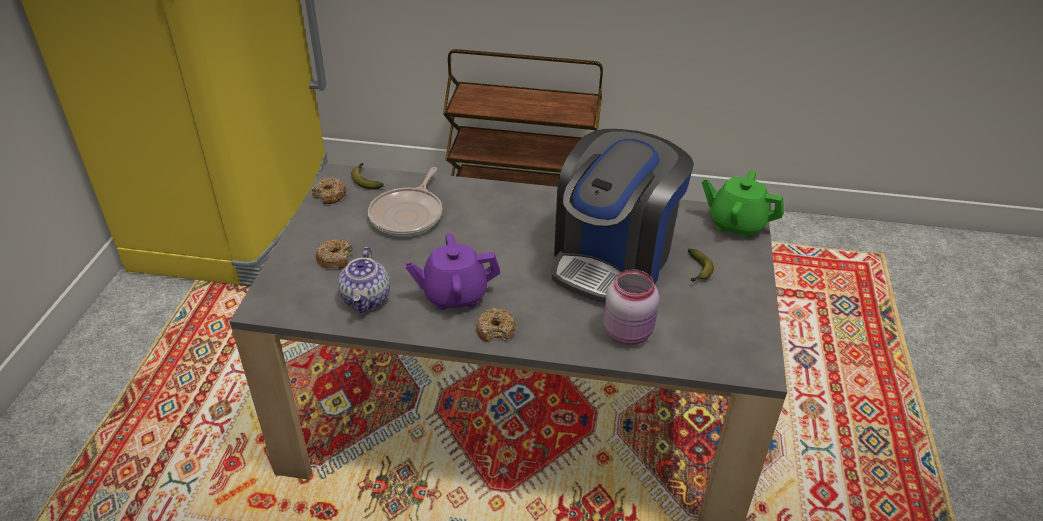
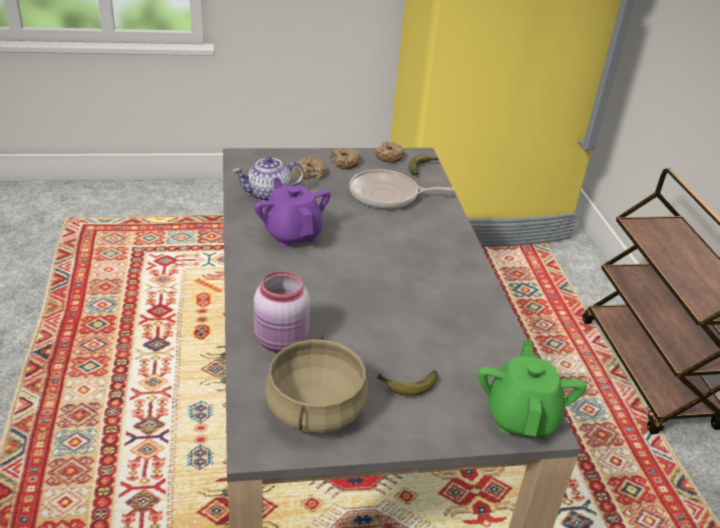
camera: 70 degrees right, 5 degrees down
donut [476,308,516,342] -> donut moved to [331,147,361,169]
coffee machine [552,129,694,303] -> none
none -> beige cooking pot [265,336,368,433]

